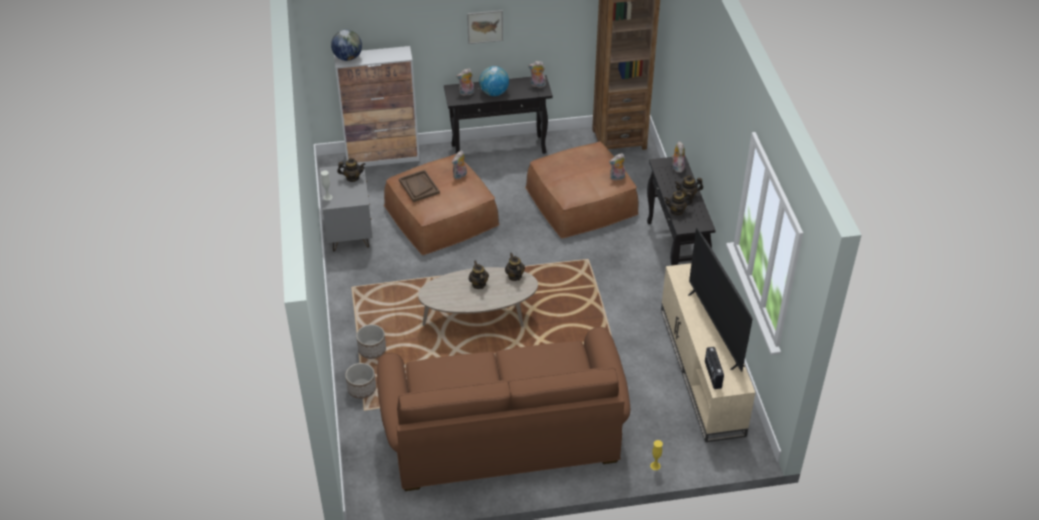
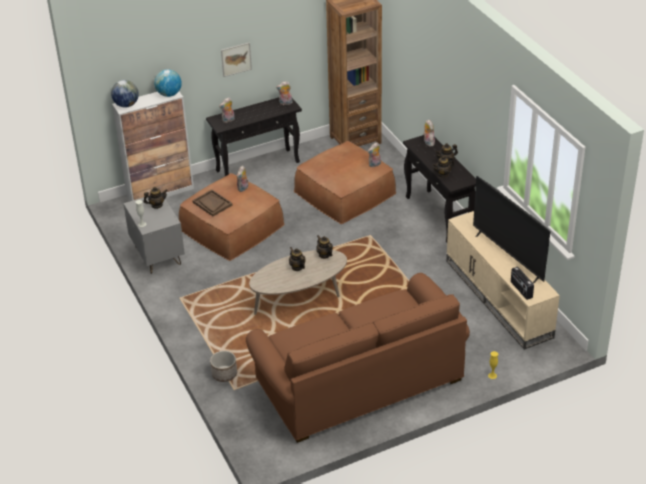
camera: 15 degrees left, 5 degrees down
planter [356,324,386,359] -> none
globe [479,66,509,96] -> globe moved to [154,69,182,97]

